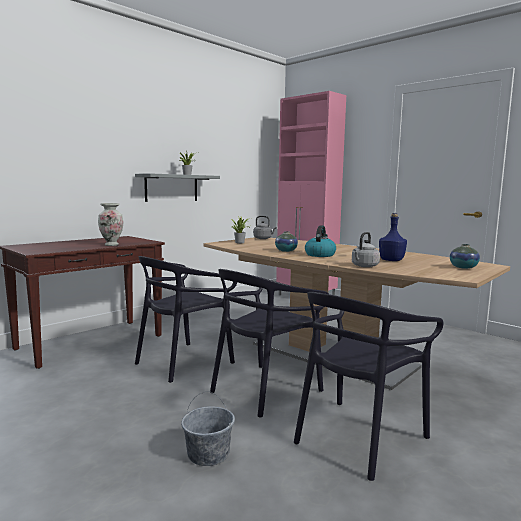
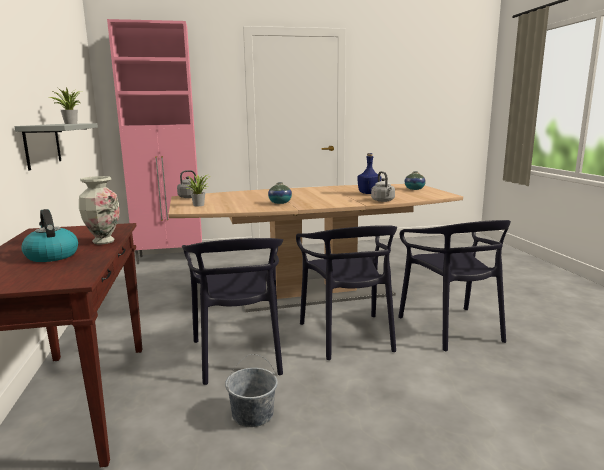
camera: 55 degrees left, 5 degrees up
grey bucket [181,391,235,466] -> grey bucket moved to [225,354,278,427]
kettle [305,225,336,257] -> kettle moved to [21,209,78,262]

